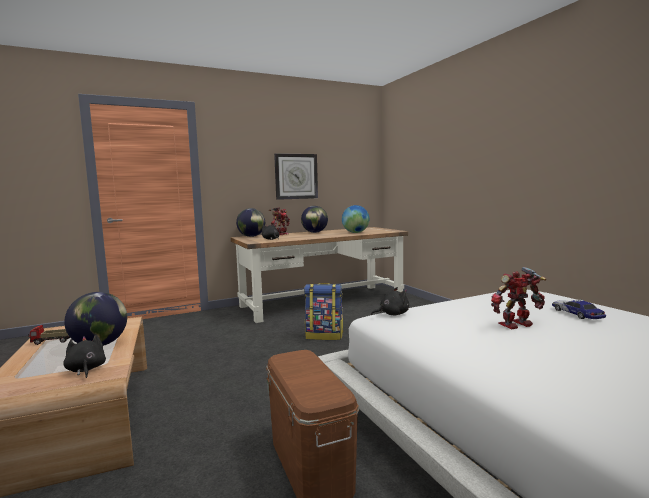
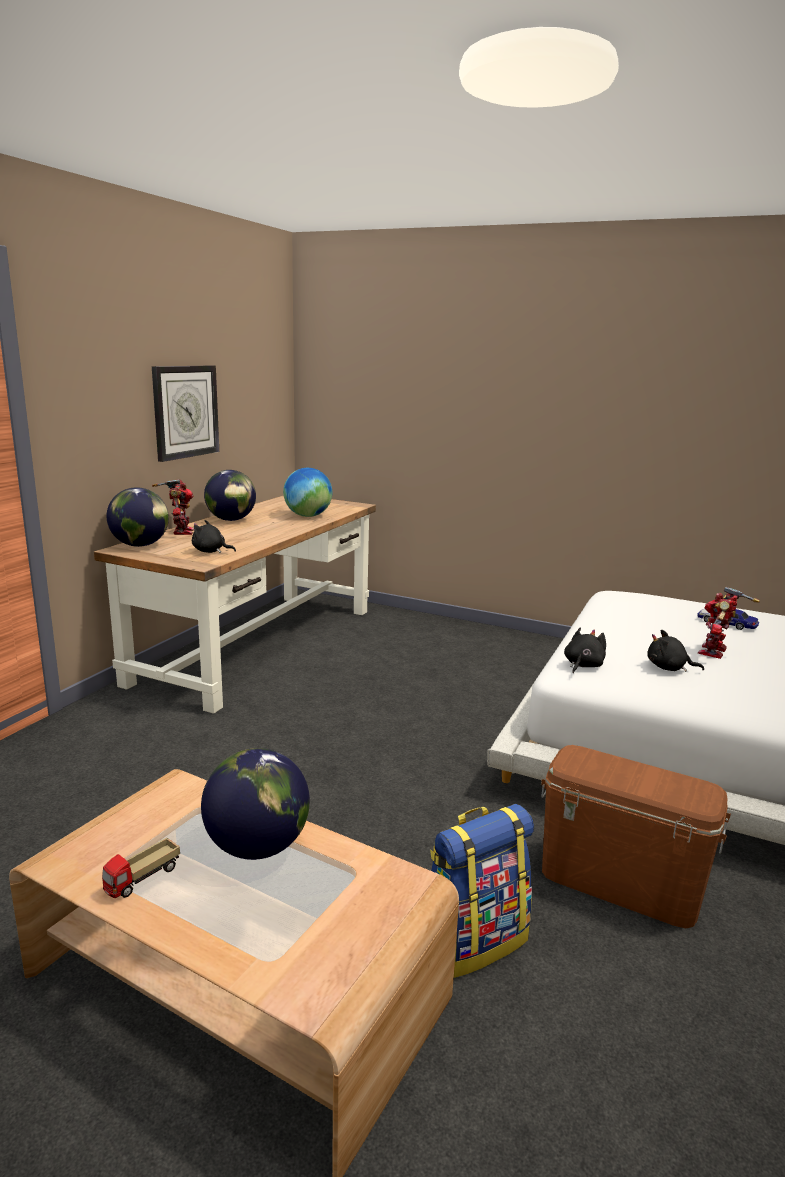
camera: 40 degrees left, 10 degrees up
black plush toy [63,335,106,378] -> black plush toy moved to [647,630,704,672]
backpack [304,283,343,340] -> backpack moved to [430,804,534,978]

